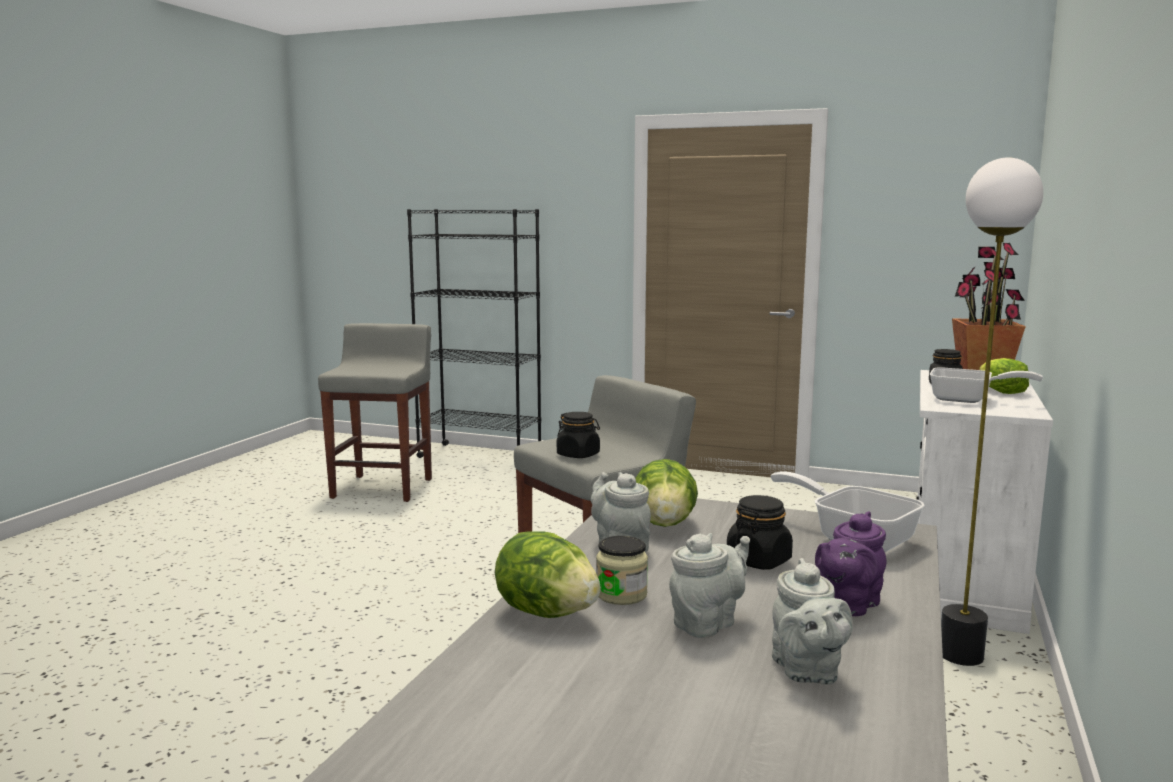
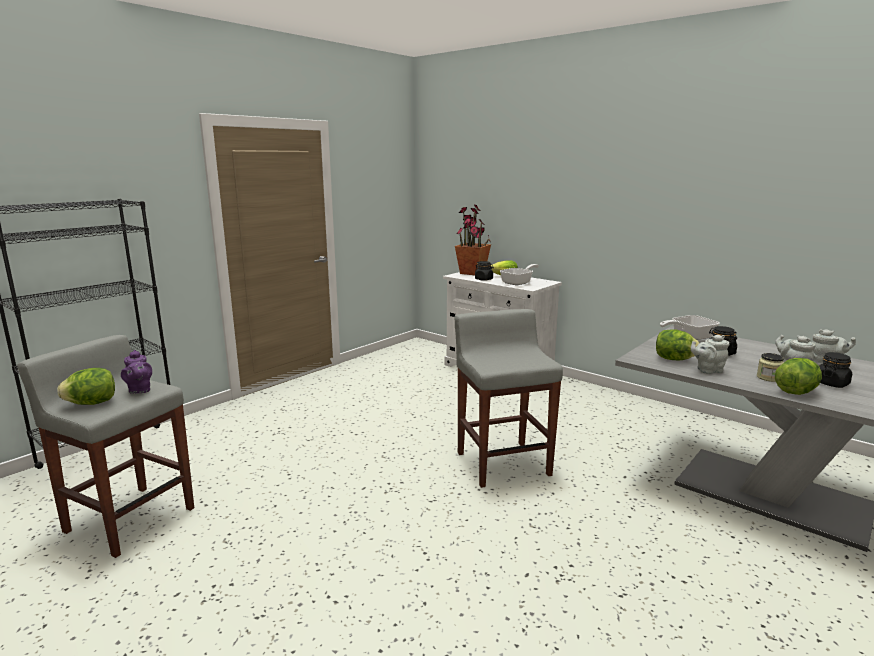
camera: 70 degrees left, 5 degrees up
black jar [557,412,600,458] -> black jar moved to [819,352,852,388]
purple teapot [815,511,886,616] -> purple teapot moved to [121,350,152,394]
floor lamp [941,157,1043,666] -> none
none -> lettuce [57,368,115,405]

